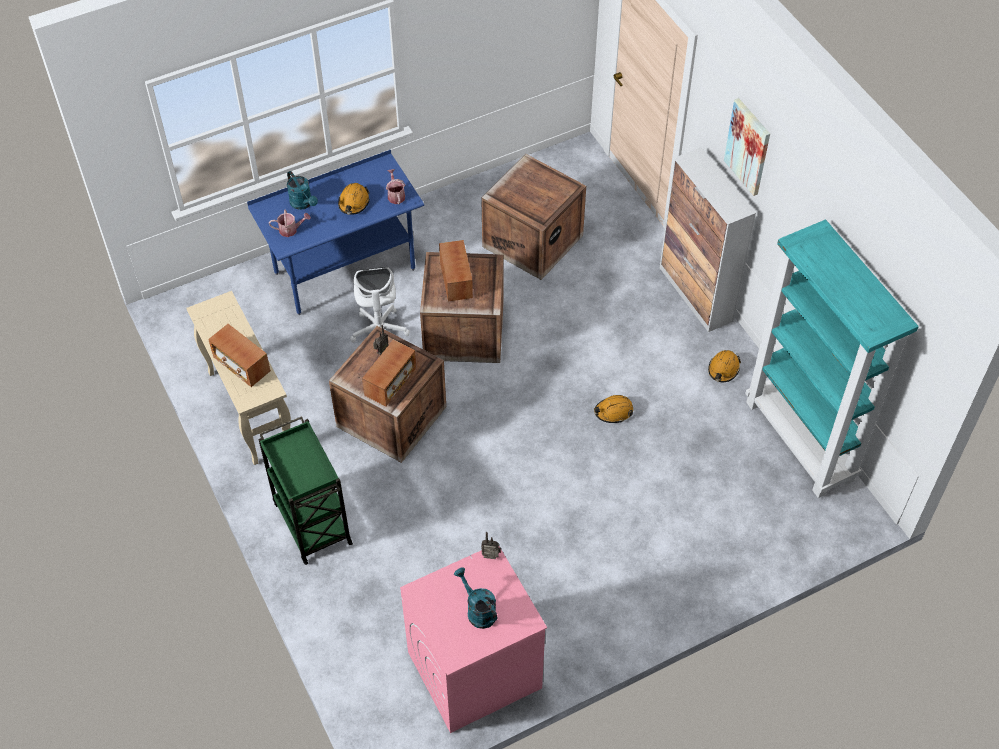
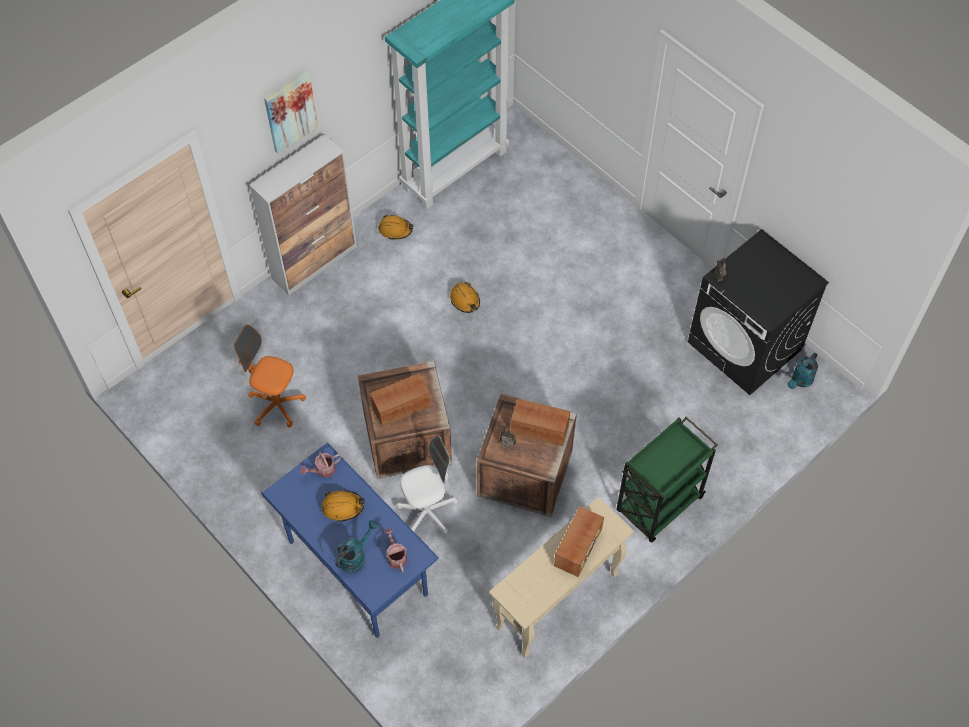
camera: 105 degrees left, 5 degrees up
pink washing machine [400,546,547,733] -> black washing machine [688,229,829,395]
turquoise watering can [454,567,497,629] -> turquoise watering can moved to [788,352,818,389]
crate [481,154,586,280] -> orange office chair [234,324,306,427]

